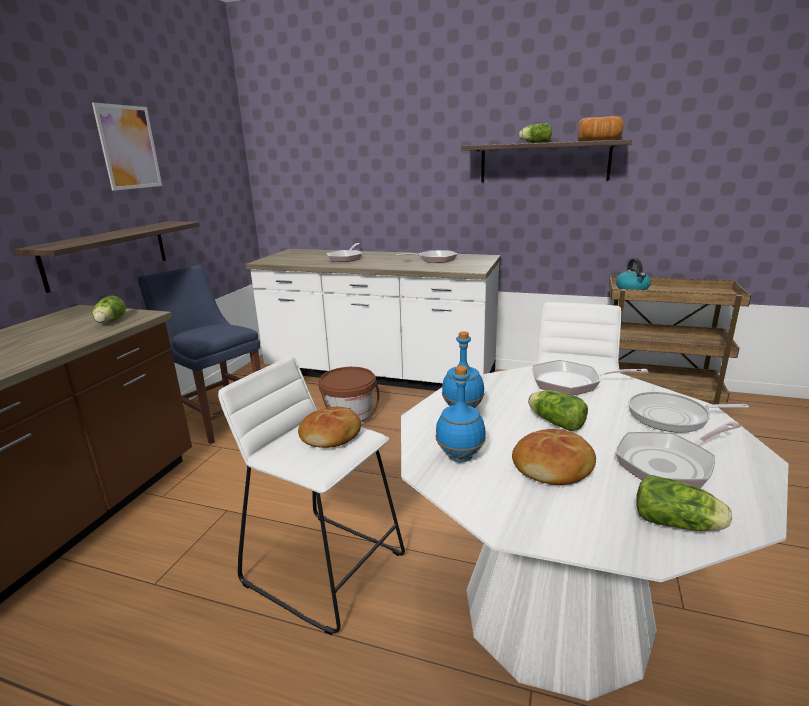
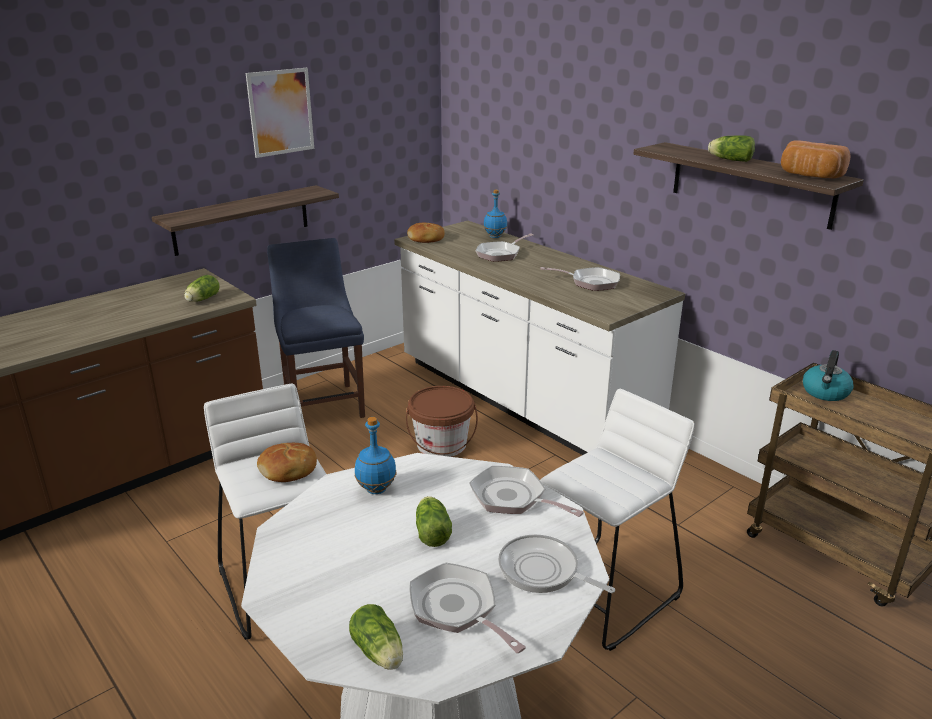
camera: 30 degrees right, 5 degrees up
blue bottle [435,366,486,463] -> blue bottle moved to [483,190,507,238]
bread [512,429,596,485] -> bread moved to [407,222,445,243]
frying pan [615,421,741,488] -> frying pan turned 45 degrees clockwise [409,563,526,653]

